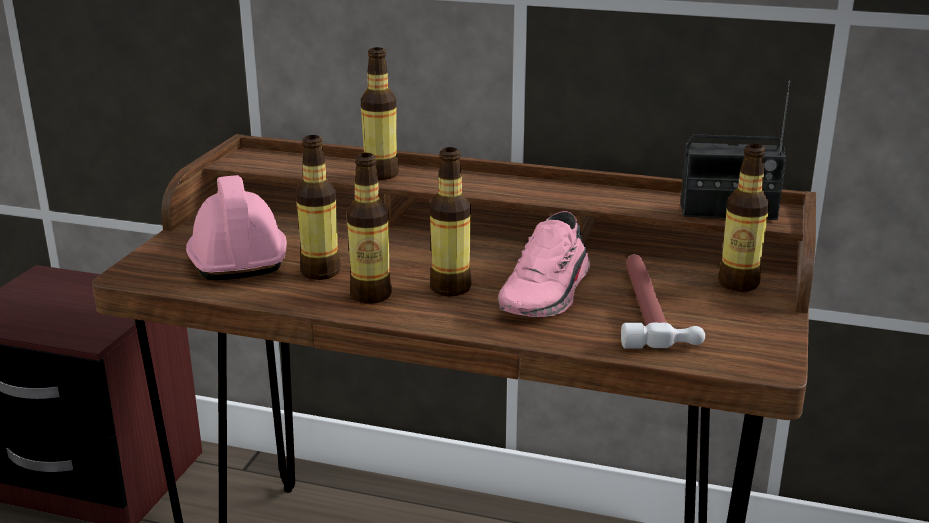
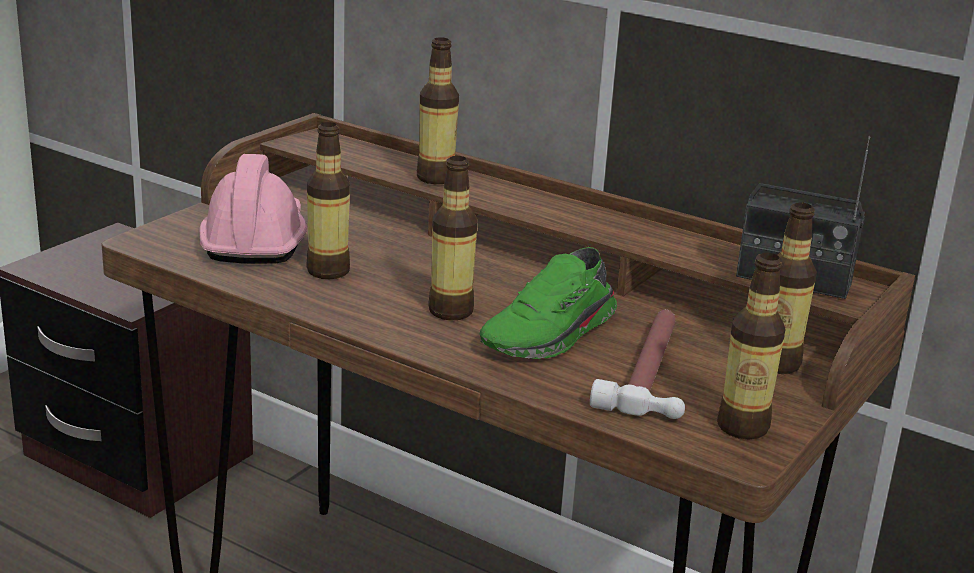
camera: 15 degrees right, 0 degrees up
bottle [347,153,392,304] -> bottle moved to [717,253,785,440]
pink shoe [498,211,590,317] -> green shoe [480,247,617,359]

